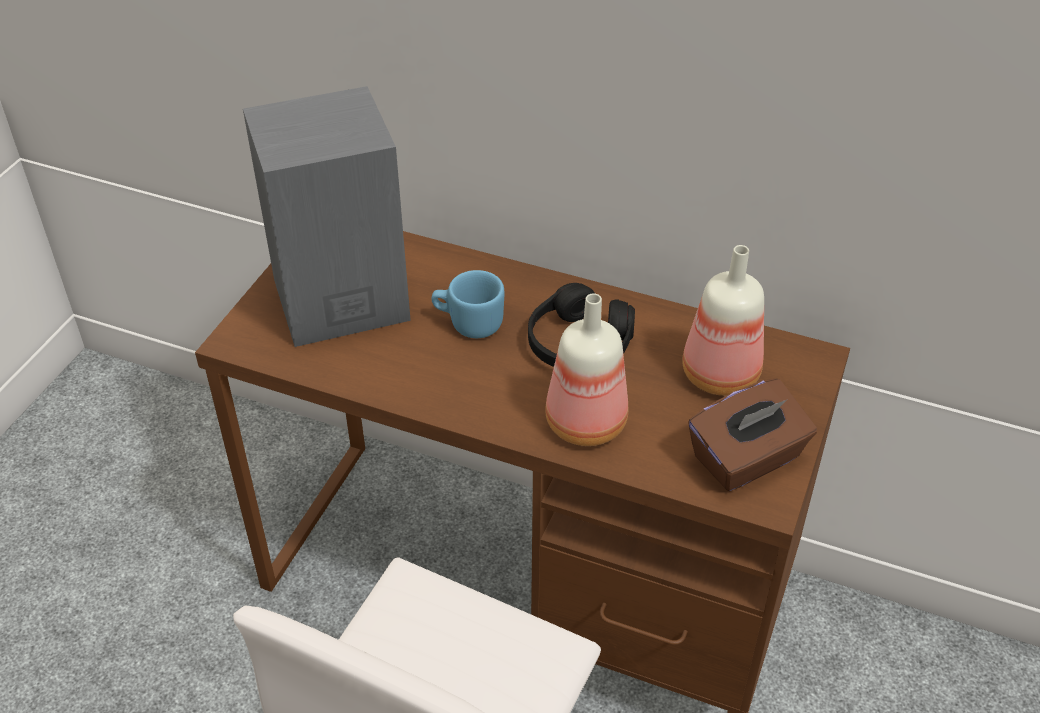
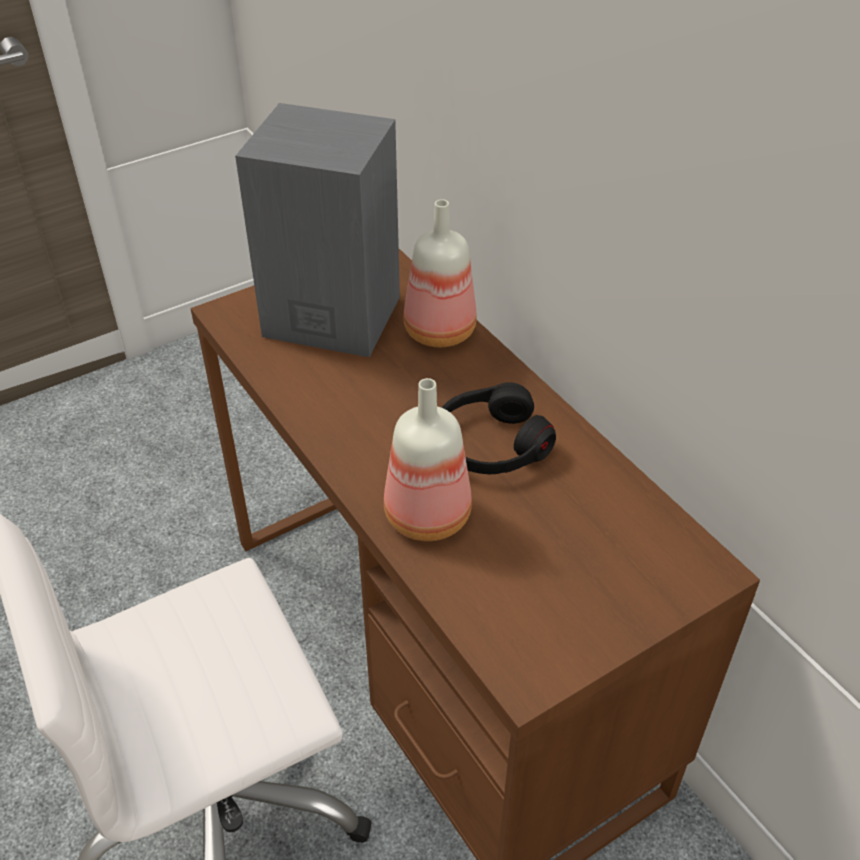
camera: 35 degrees right, 0 degrees up
blue mug [431,270,505,338] -> none
bottle [682,245,764,396] -> bottle moved to [403,199,477,347]
brown tissue box [688,379,817,491] -> none

